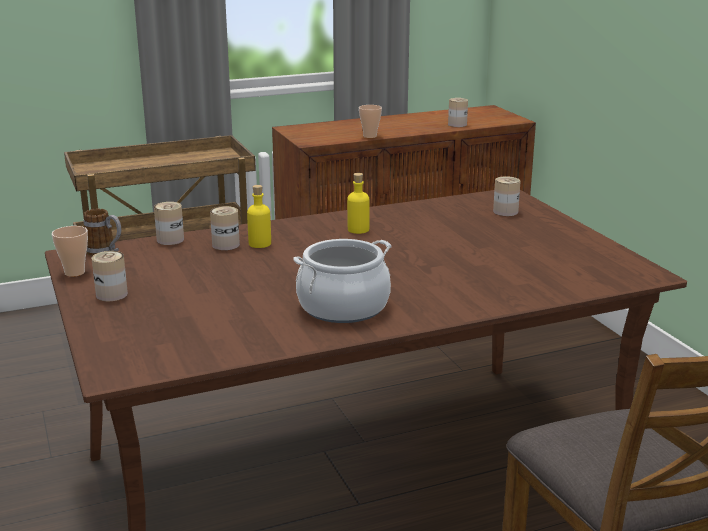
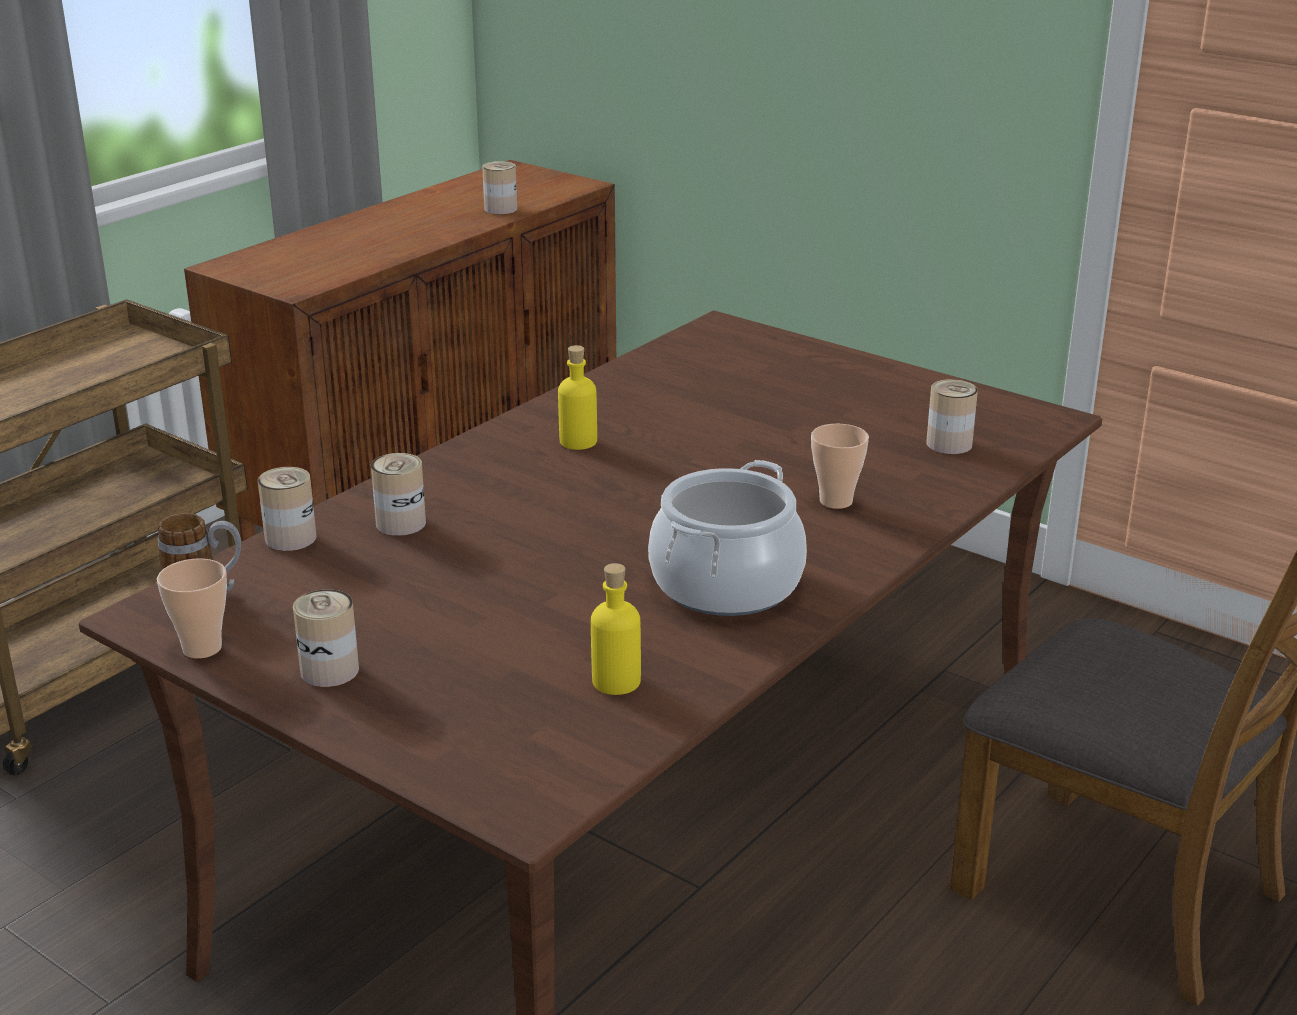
camera: 30 degrees left, 5 degrees up
yellow bottle [247,185,271,248] -> yellow bottle moved to [591,563,641,695]
cup [359,105,382,138] -> cup moved to [811,424,869,509]
can [493,176,521,216] -> can moved to [926,379,978,454]

